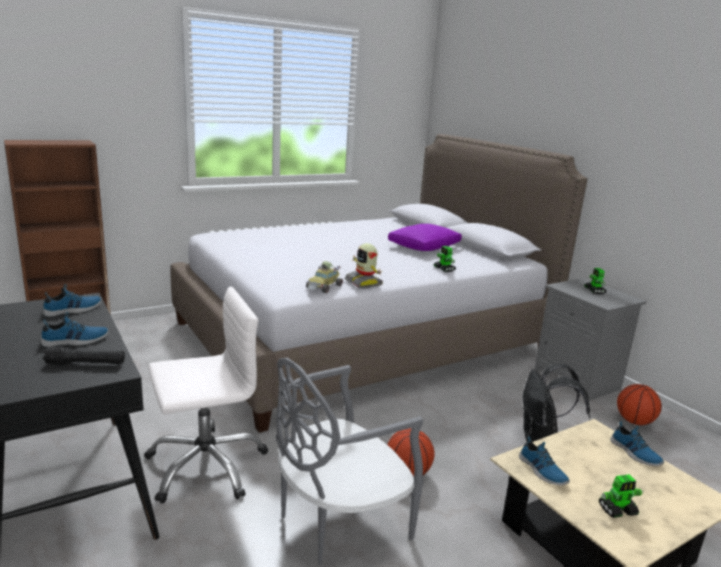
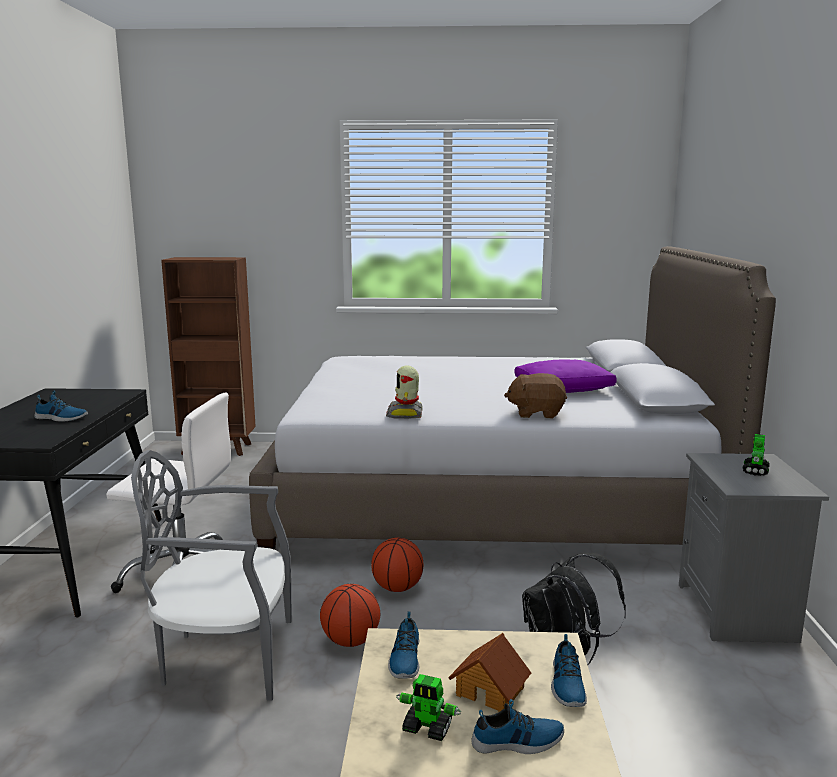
camera: 35 degrees right, 5 degrees down
shoe [43,284,102,317] -> shoe moved to [471,699,564,754]
black flashlight [43,346,125,365] -> none
toy car [306,261,343,293] -> none
toy robot [434,246,456,272] -> brown plush toy [504,373,567,419]
basketball [617,384,662,425] -> basketball moved to [371,537,423,592]
none -> toy house [448,633,531,713]

